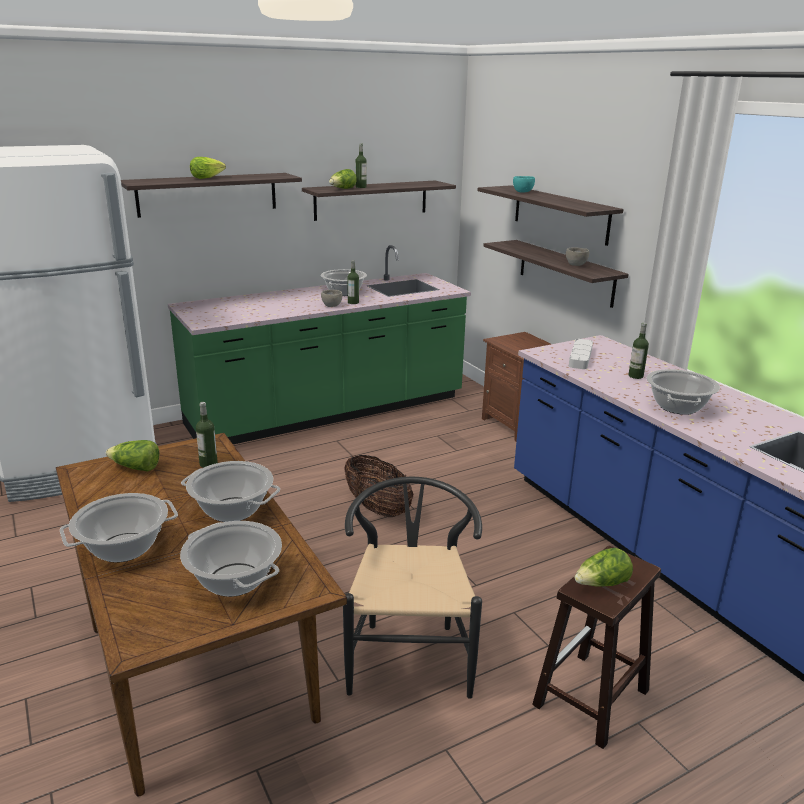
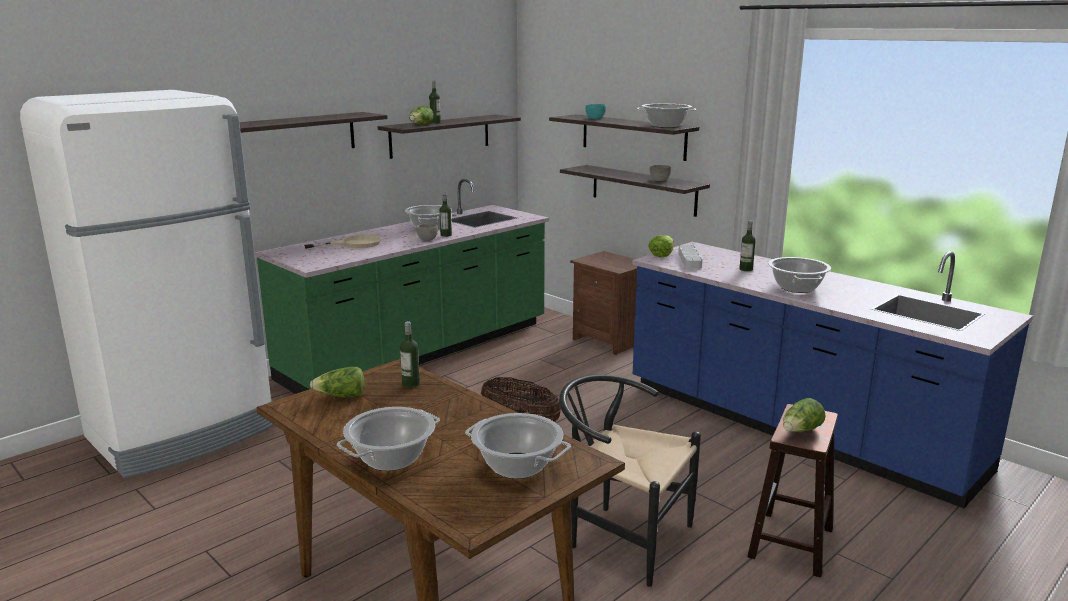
camera: 15 degrees left, 5 degrees down
cooking pot [181,461,280,522] -> cooking pot moved to [637,104,697,128]
lettuce [190,157,226,179] -> lettuce moved to [648,235,674,257]
black chair [343,477,482,699] -> black chair turned 45 degrees counterclockwise [559,374,701,587]
none -> beige frying pan [303,235,381,249]

